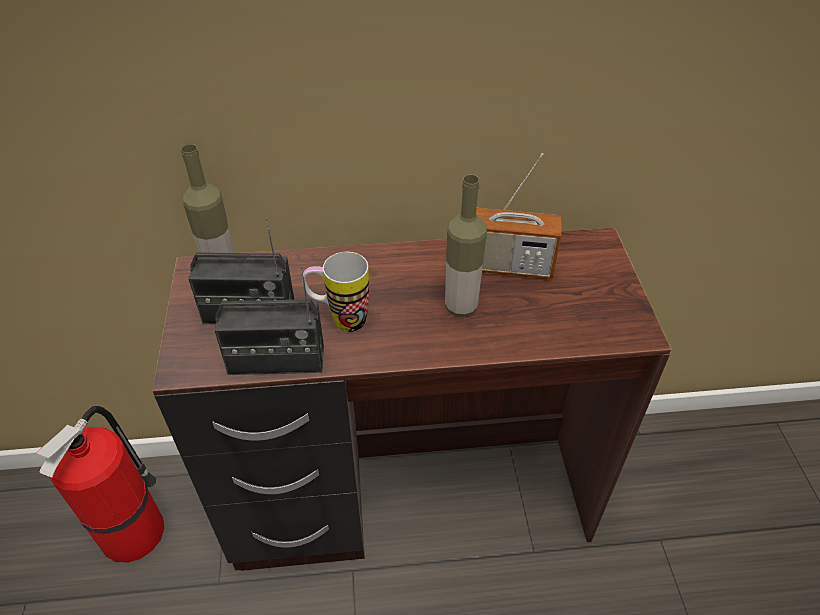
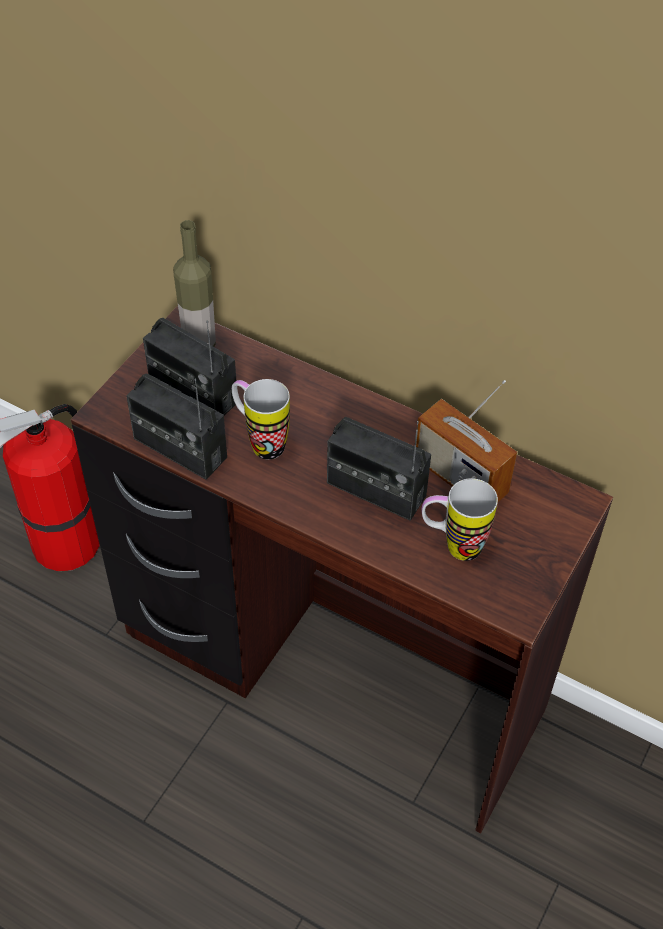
camera: 35 degrees right, 5 degrees up
bottle [445,174,487,317] -> radio [327,417,431,521]
none -> mug [422,478,498,561]

